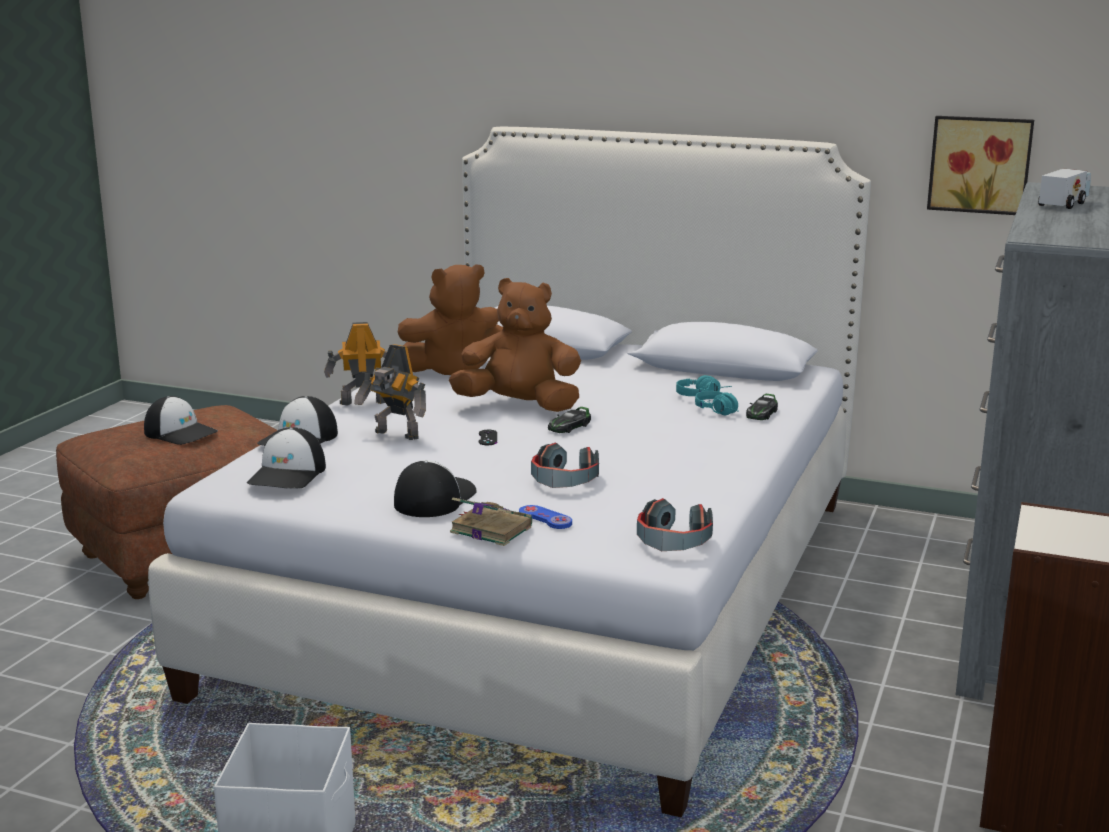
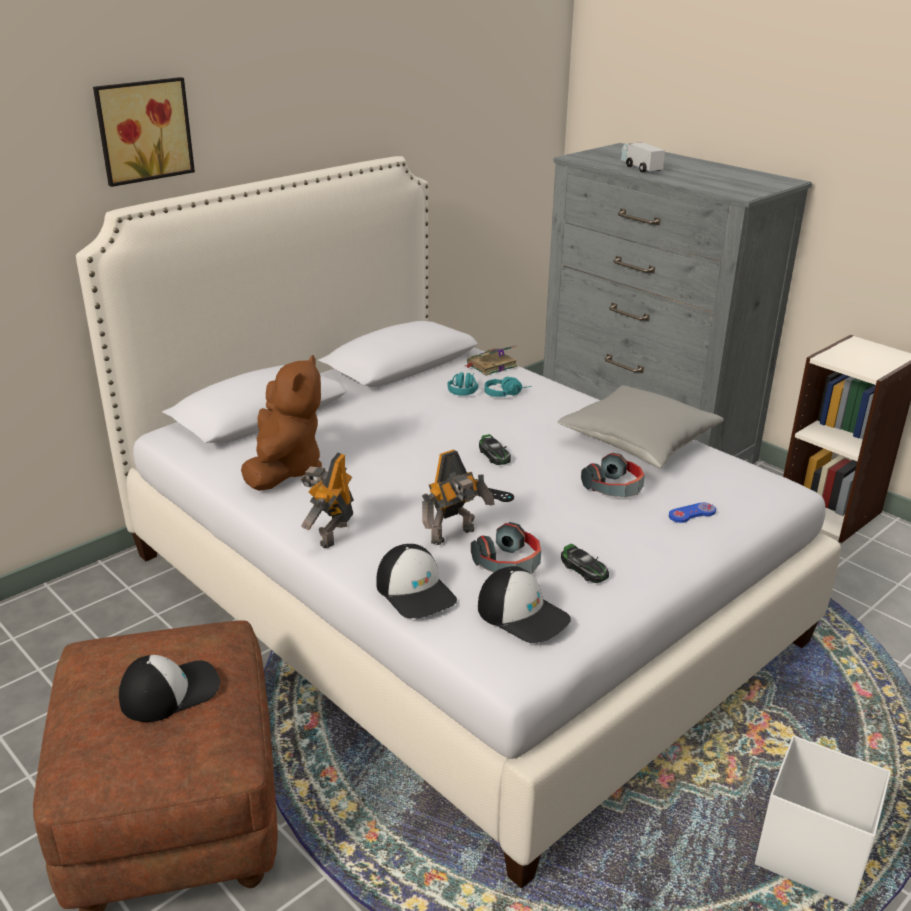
camera: 65 degrees left, 10 degrees up
cap [394,460,477,517] -> none
brown plush toy [449,278,581,412] -> none
book [450,497,532,546] -> book moved to [465,346,518,376]
headphones [637,498,713,551] -> headphones moved to [471,522,541,574]
toy car [746,394,778,420] -> toy car moved to [561,544,609,583]
picture [927,116,1034,215] -> picture moved to [93,77,195,187]
none -> grey pillow [557,385,724,468]

